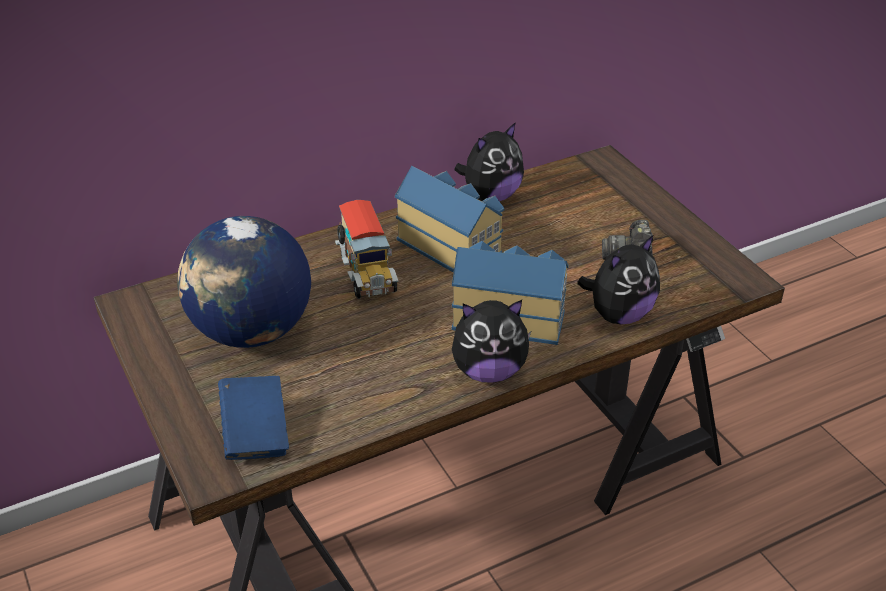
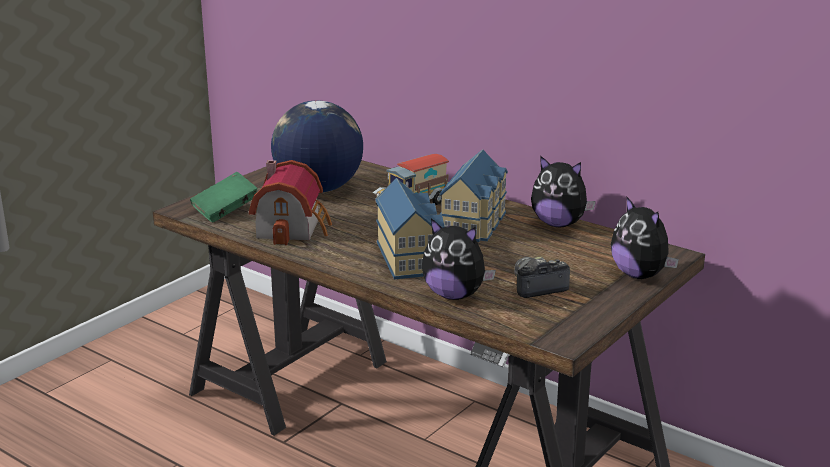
camera: 65 degrees right, 15 degrees down
blue book [218,376,289,460] -> green book [190,172,258,222]
plush toy [452,300,531,383] -> plush toy moved to [611,196,679,279]
none -> toy house [249,160,332,245]

